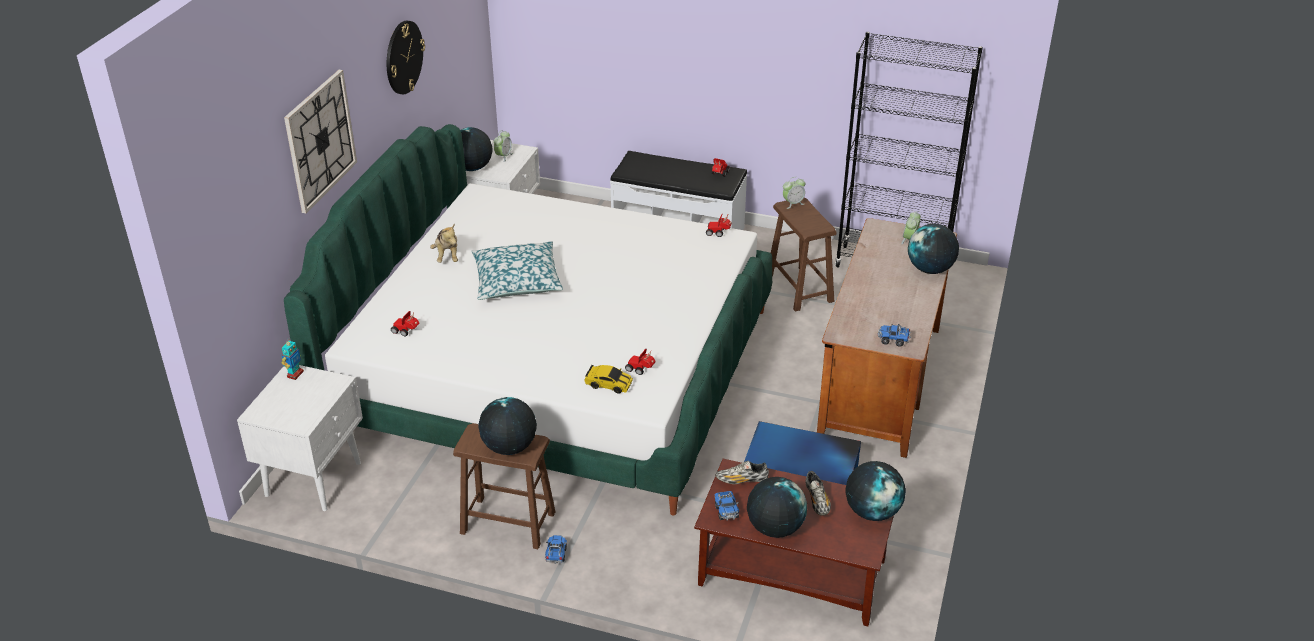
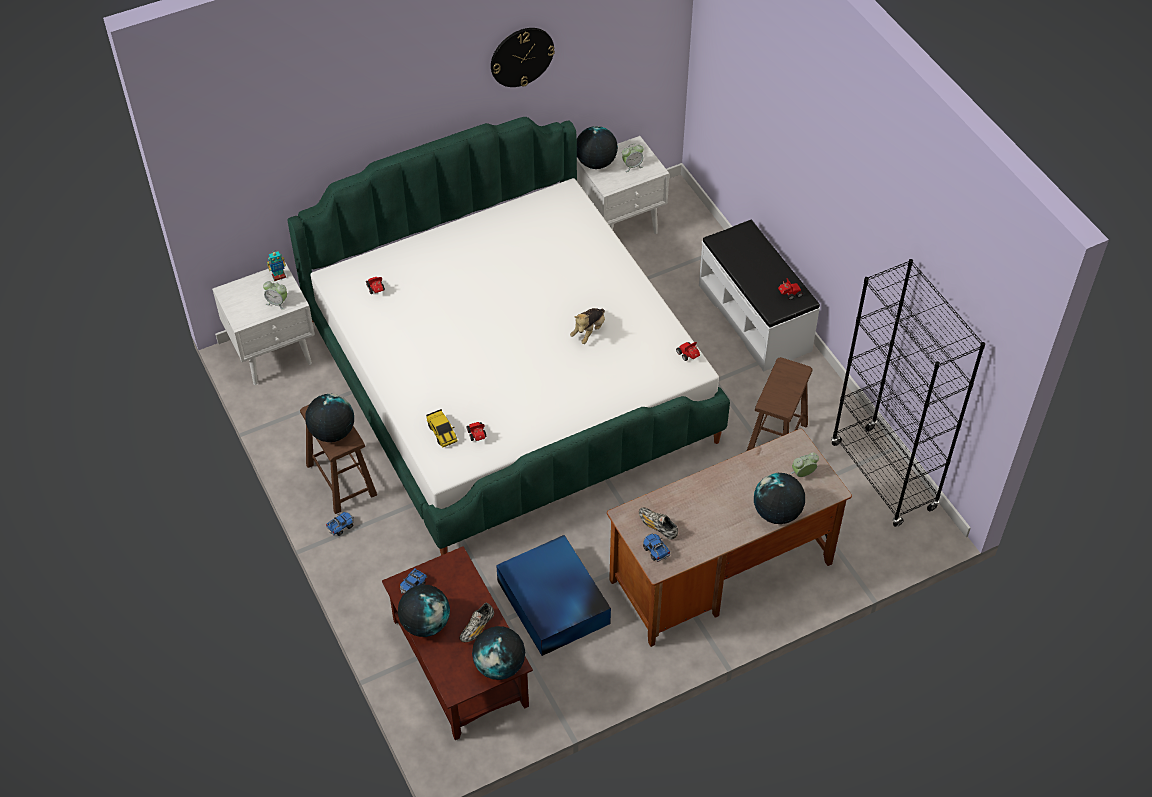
camera: 45 degrees right, 15 degrees up
wall clock [284,70,357,213] -> none
plush toy [430,223,458,263] -> plush toy moved to [570,308,605,344]
pillow [471,241,563,300] -> none
shoe [716,461,769,484] -> shoe moved to [639,508,678,539]
alarm clock [783,177,805,209] -> alarm clock moved to [263,281,287,310]

